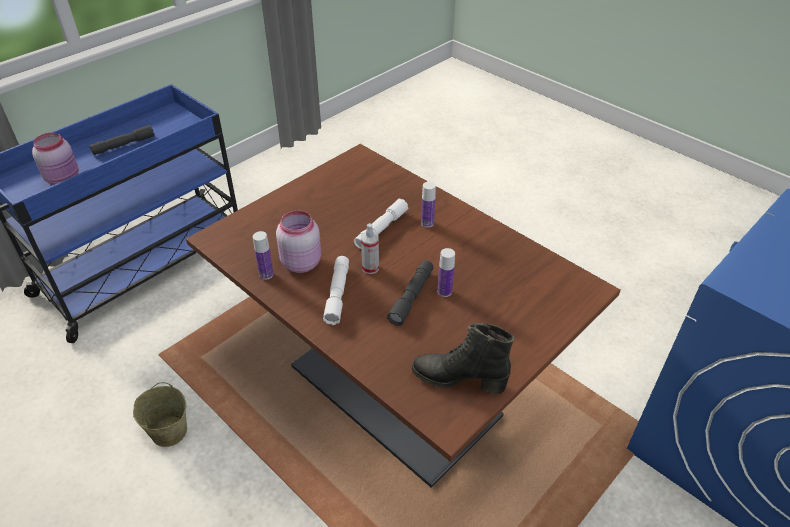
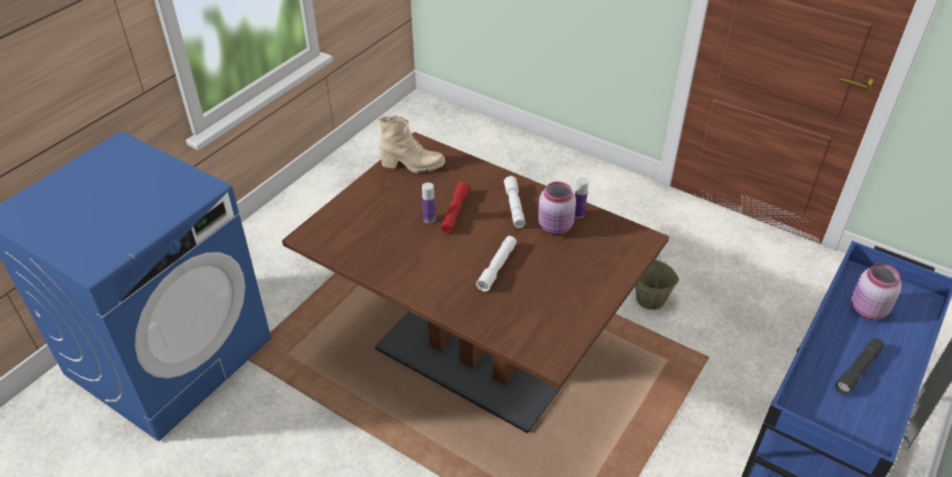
camera: 170 degrees right, 0 degrees up
spray bottle [361,223,379,274] -> none
grey flashlight [387,260,434,326] -> red flashlight [441,181,470,233]
black boot [412,323,514,394] -> beige boot [379,116,445,173]
bottle [421,182,436,228] -> none

